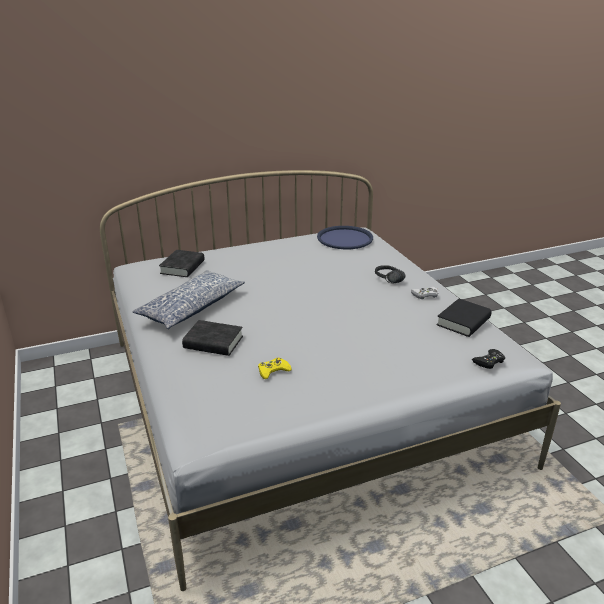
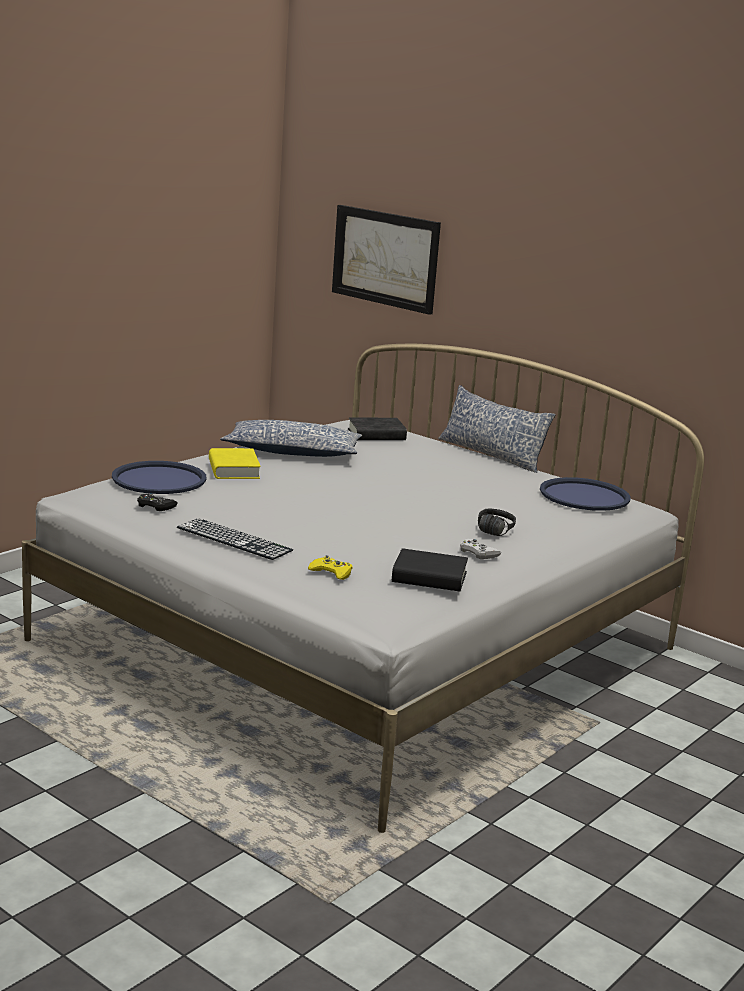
camera: 60 degrees right, 10 degrees down
black book [182,320,243,356] -> yellow book [209,448,261,479]
yellow game controller [258,358,292,379] -> yellow game controller moved to [308,555,353,580]
black game controller [472,349,505,369] -> black game controller moved to [137,493,178,511]
none -> blue tray [112,461,206,494]
none -> keyboard [177,518,293,560]
none -> picture [332,205,441,315]
none -> pillow [438,385,556,473]

